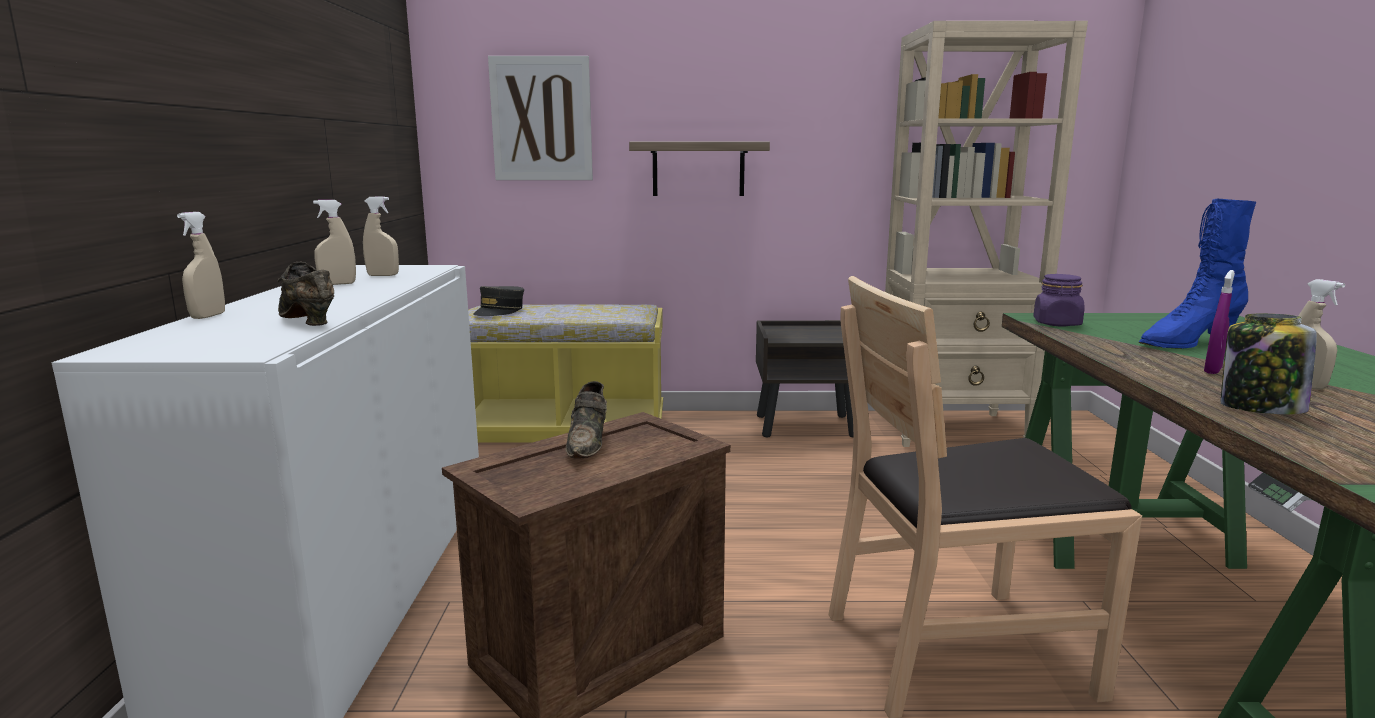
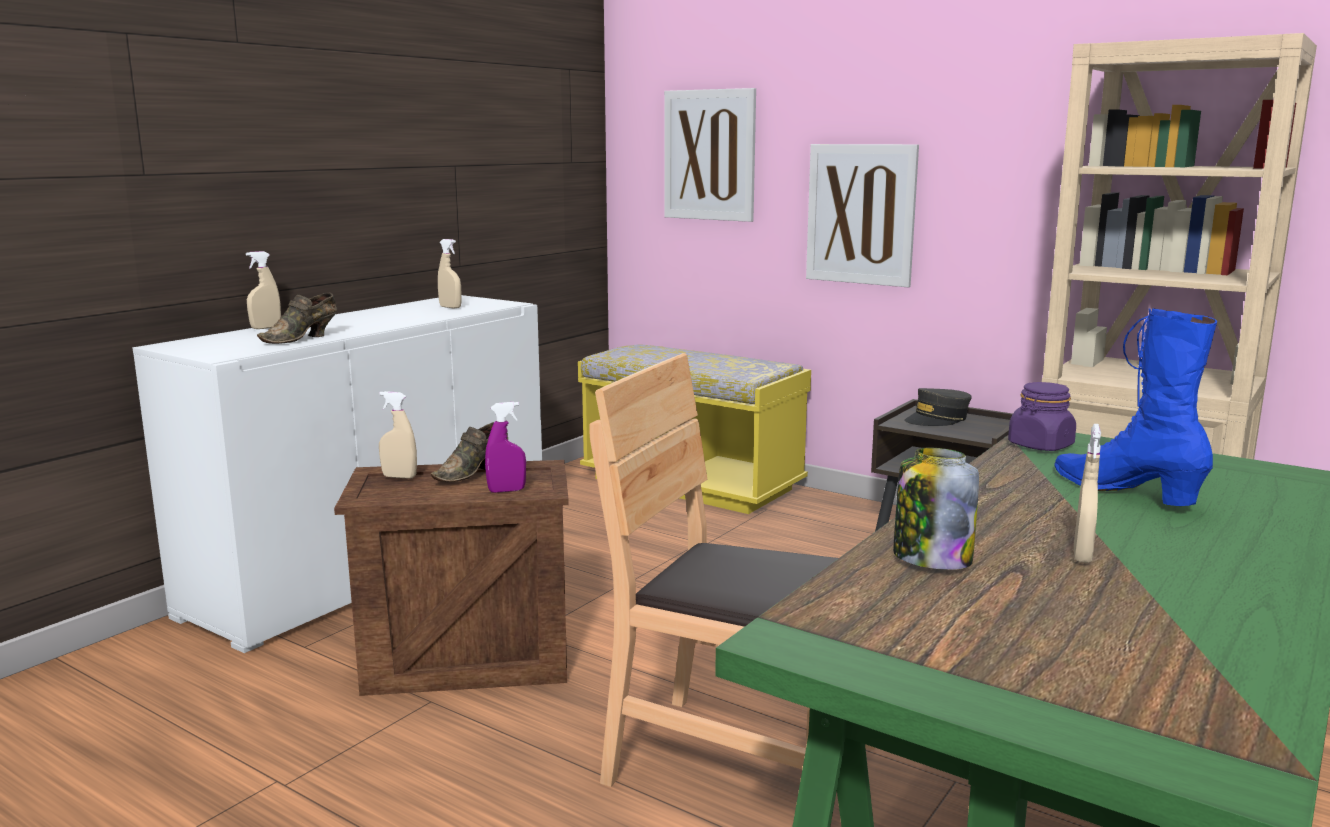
camera: 35 degrees right, 0 degrees up
brown shoe [277,262,334,326] -> brown shoe turned 135 degrees counterclockwise [257,292,337,344]
beige spray bottle [313,200,356,285] -> beige spray bottle moved to [379,391,417,479]
grey cap [473,286,524,316] -> grey cap moved to [904,388,972,426]
shelf [629,142,770,196] -> picture [806,144,919,287]
blue boot [1139,198,1256,349] -> blue boot turned 45 degrees clockwise [1054,308,1217,506]
purple spray bottle [1204,270,1235,374] -> purple spray bottle moved to [485,402,526,493]

